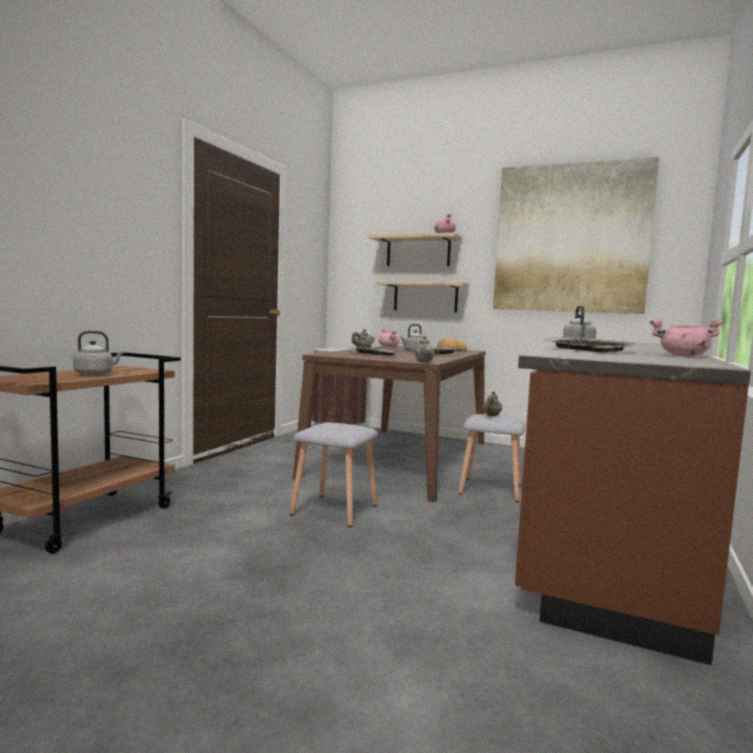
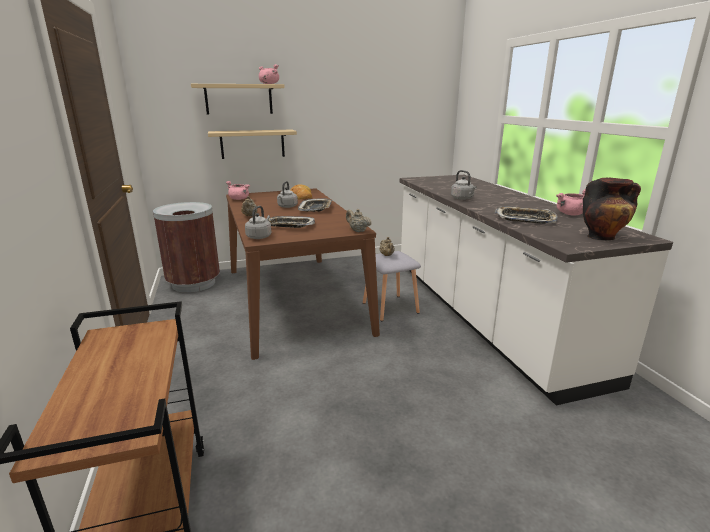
camera: 40 degrees left, 15 degrees up
grey kettle [73,331,124,375] -> grey kettle moved to [245,206,271,239]
grey stool [290,422,378,527] -> none
picture [493,157,659,314] -> none
brown counter [515,343,751,665] -> white counter [400,175,673,405]
none -> vase [583,178,641,240]

